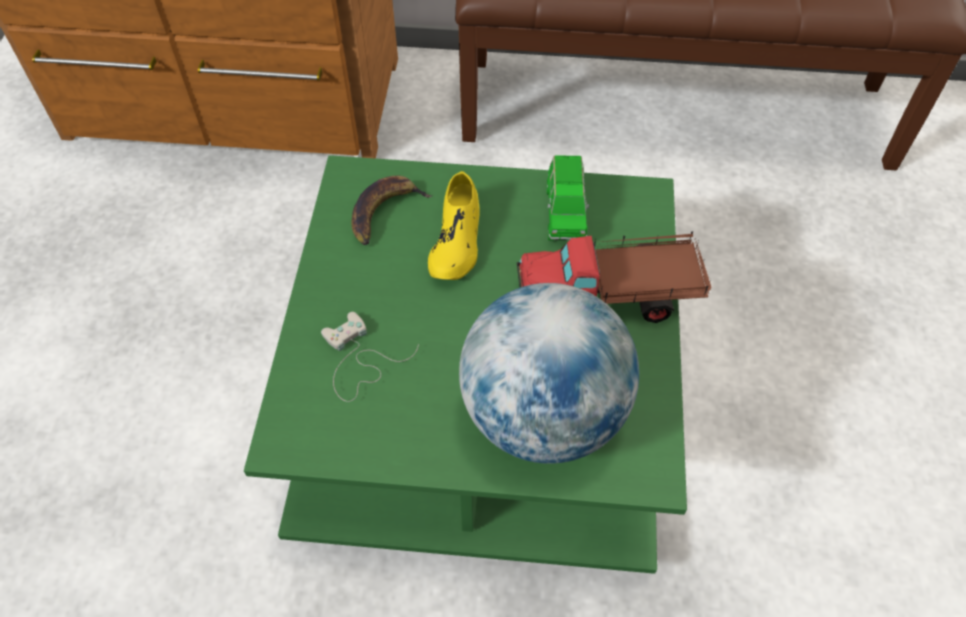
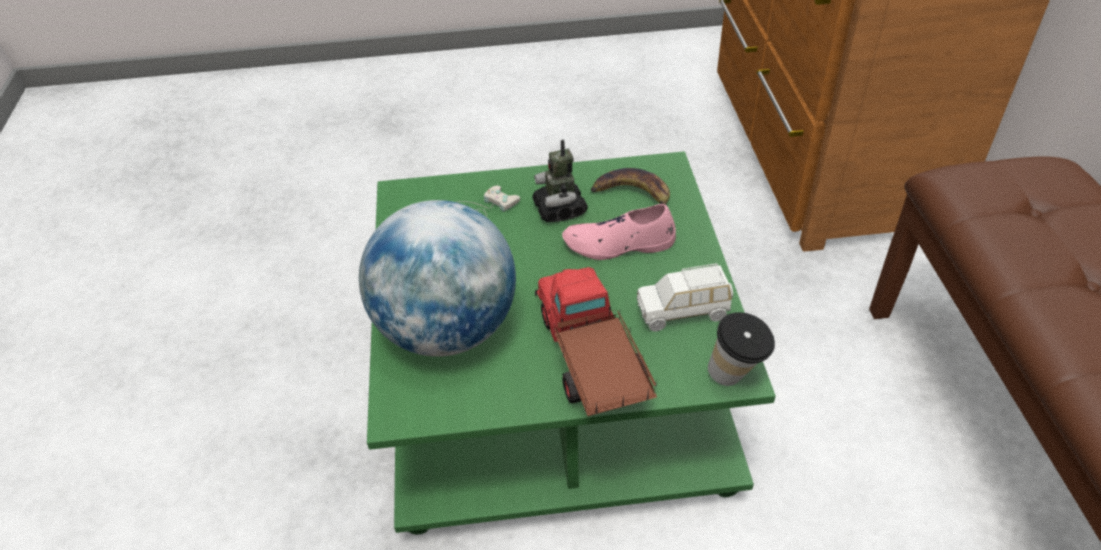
camera: 80 degrees right, 10 degrees down
yellow shoe [428,171,480,280] -> pink shoe [562,204,676,260]
green toy car [547,155,589,240] -> white toy car [637,263,733,331]
none -> toy robot [532,140,588,222]
none -> cup [708,312,775,386]

